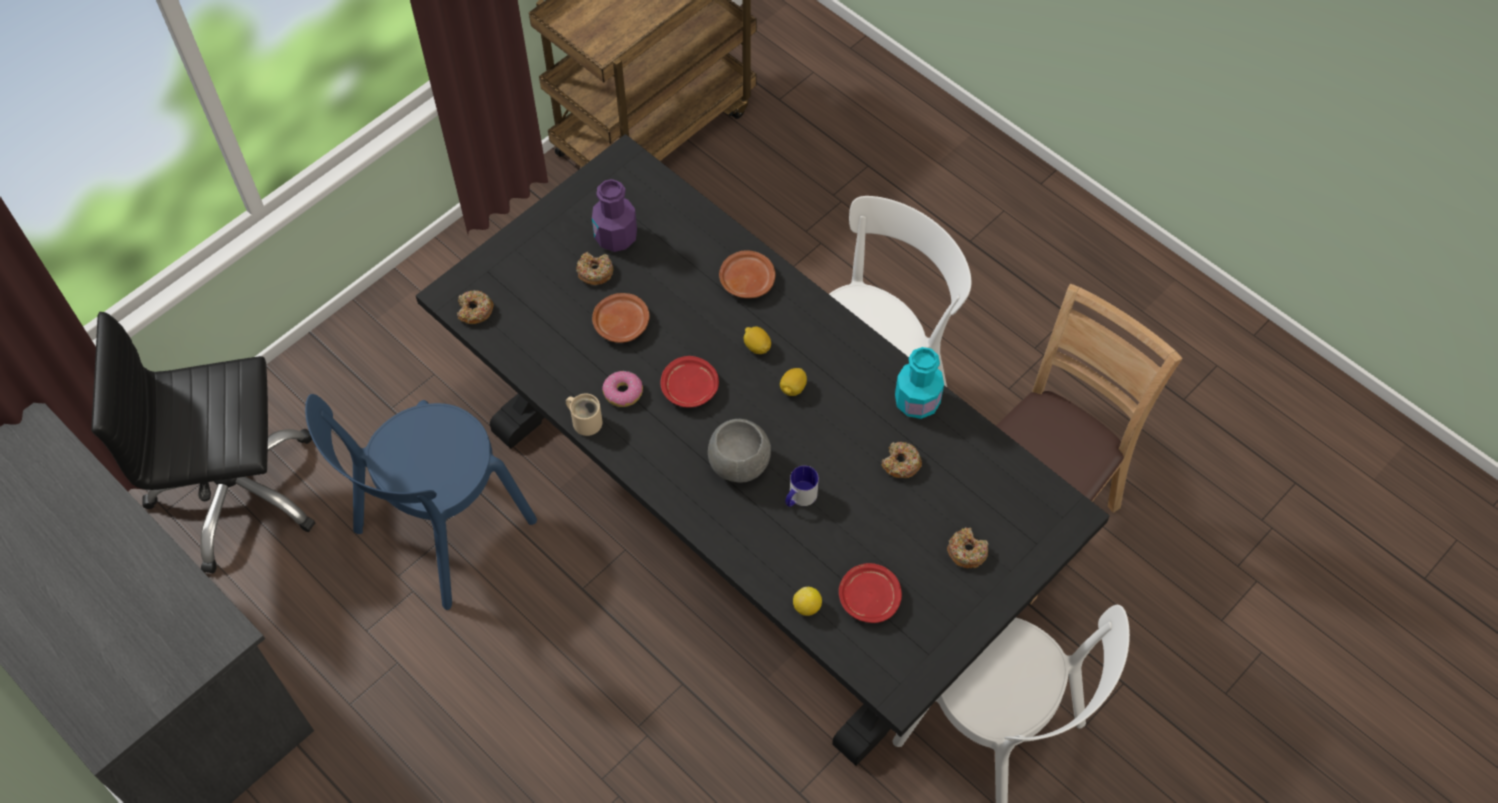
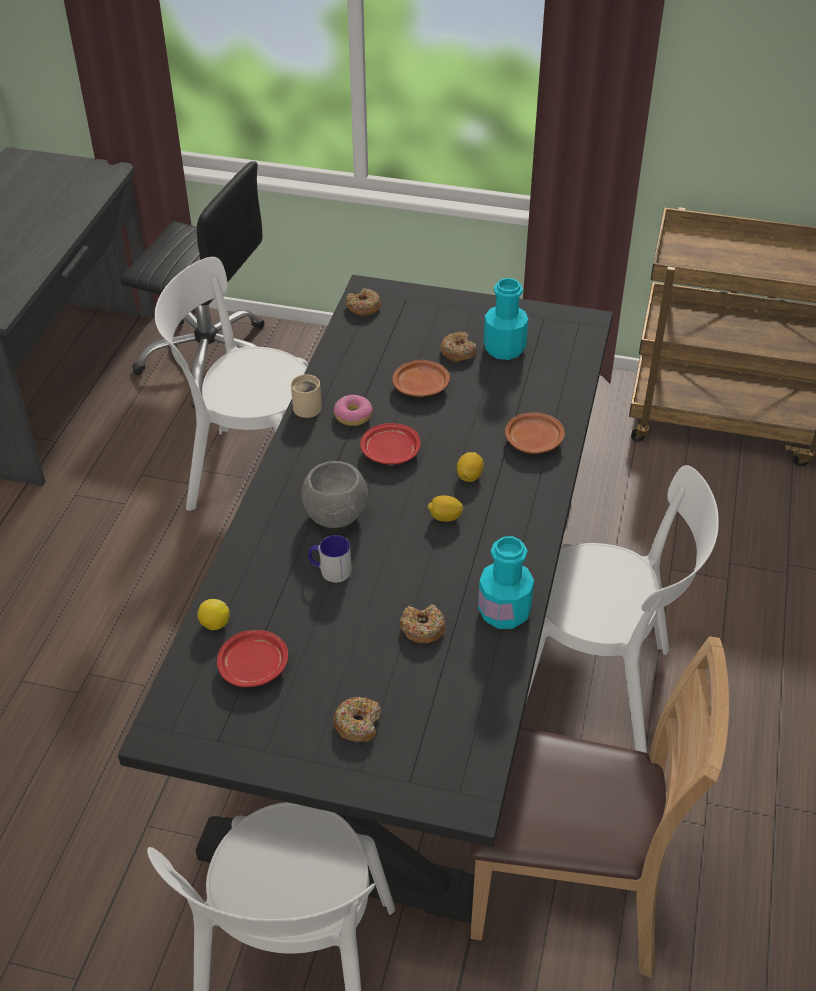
camera: 60 degrees right, 15 degrees down
black office chair [91,312,316,573] -> black office chair turned 150 degrees clockwise [120,161,264,408]
blue chair [305,394,537,610] -> white chair [155,257,308,511]
purple bottle [592,179,637,252] -> turquoise bottle [484,278,528,360]

